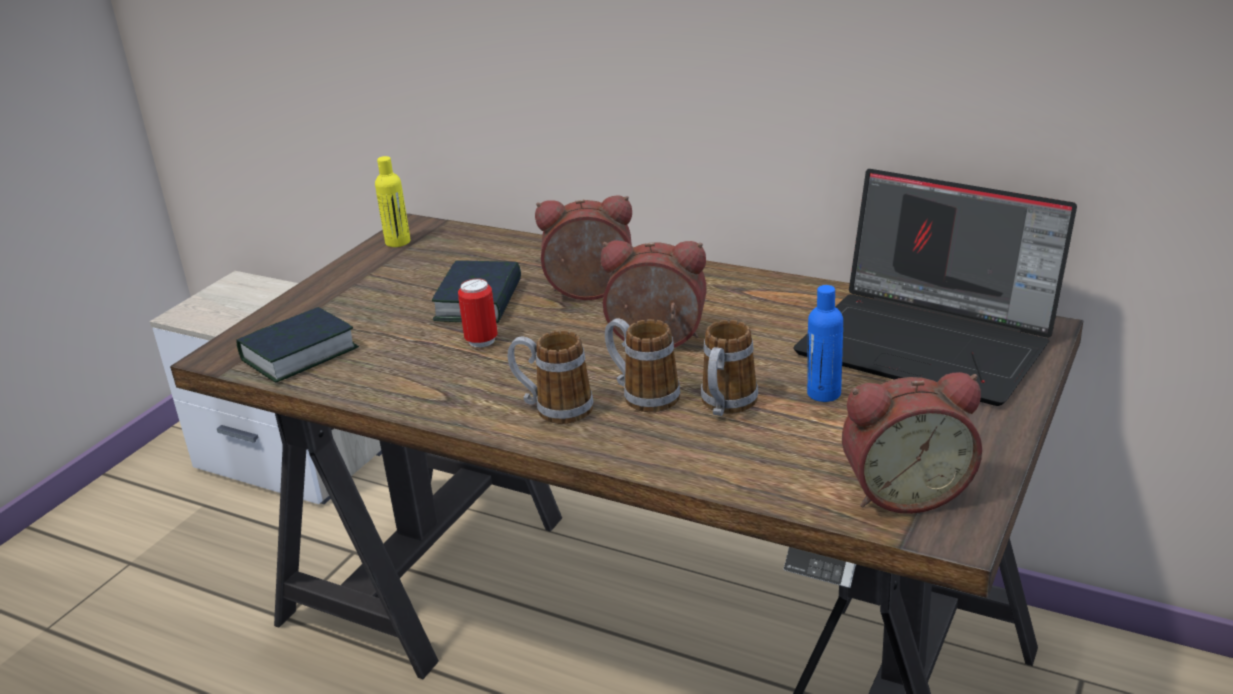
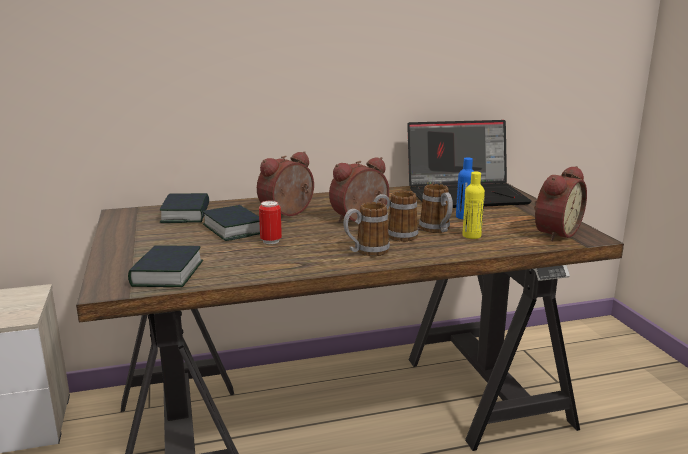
camera: 45 degrees left, 10 degrees down
yellow bottle [375,156,411,247] -> yellow bottle moved to [462,172,485,239]
none -> book [160,193,209,223]

